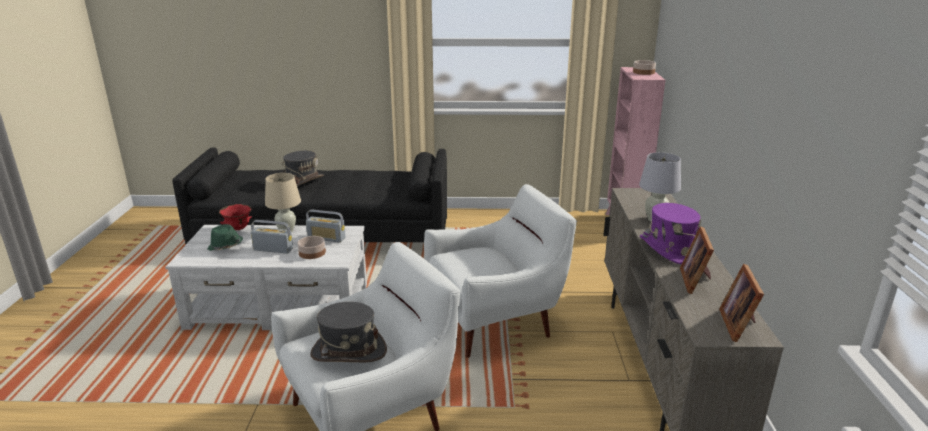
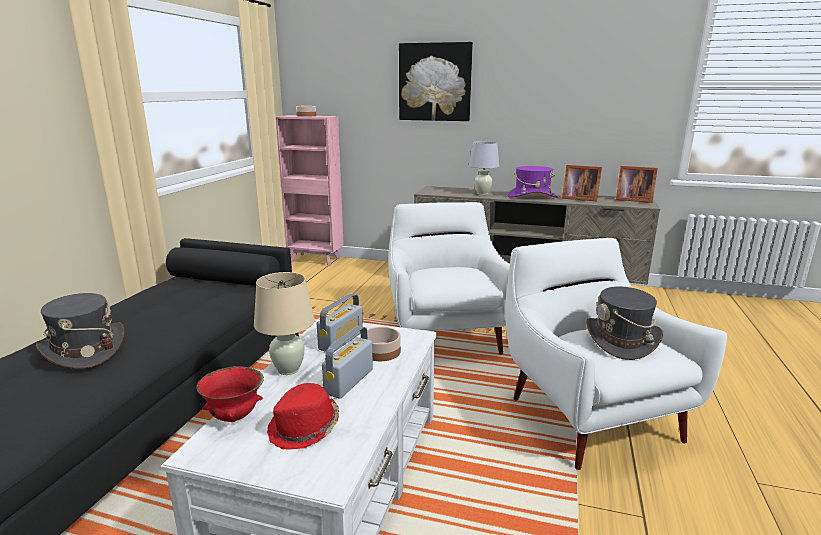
camera: 75 degrees left, 5 degrees down
green hat [207,224,243,251] -> red hat [267,383,339,450]
none -> picture [399,42,473,121]

